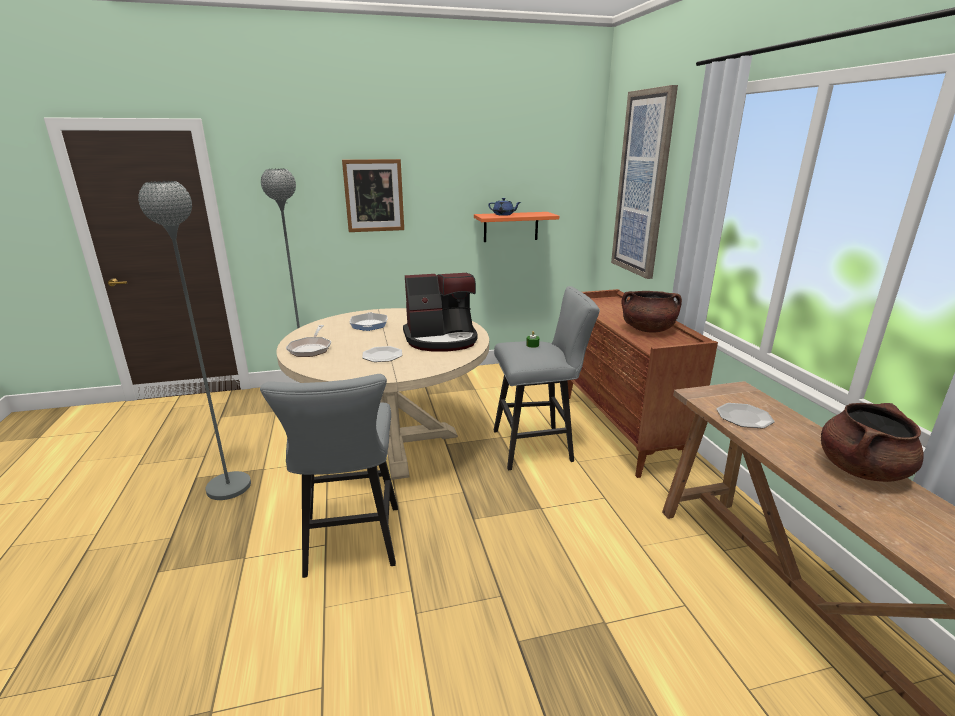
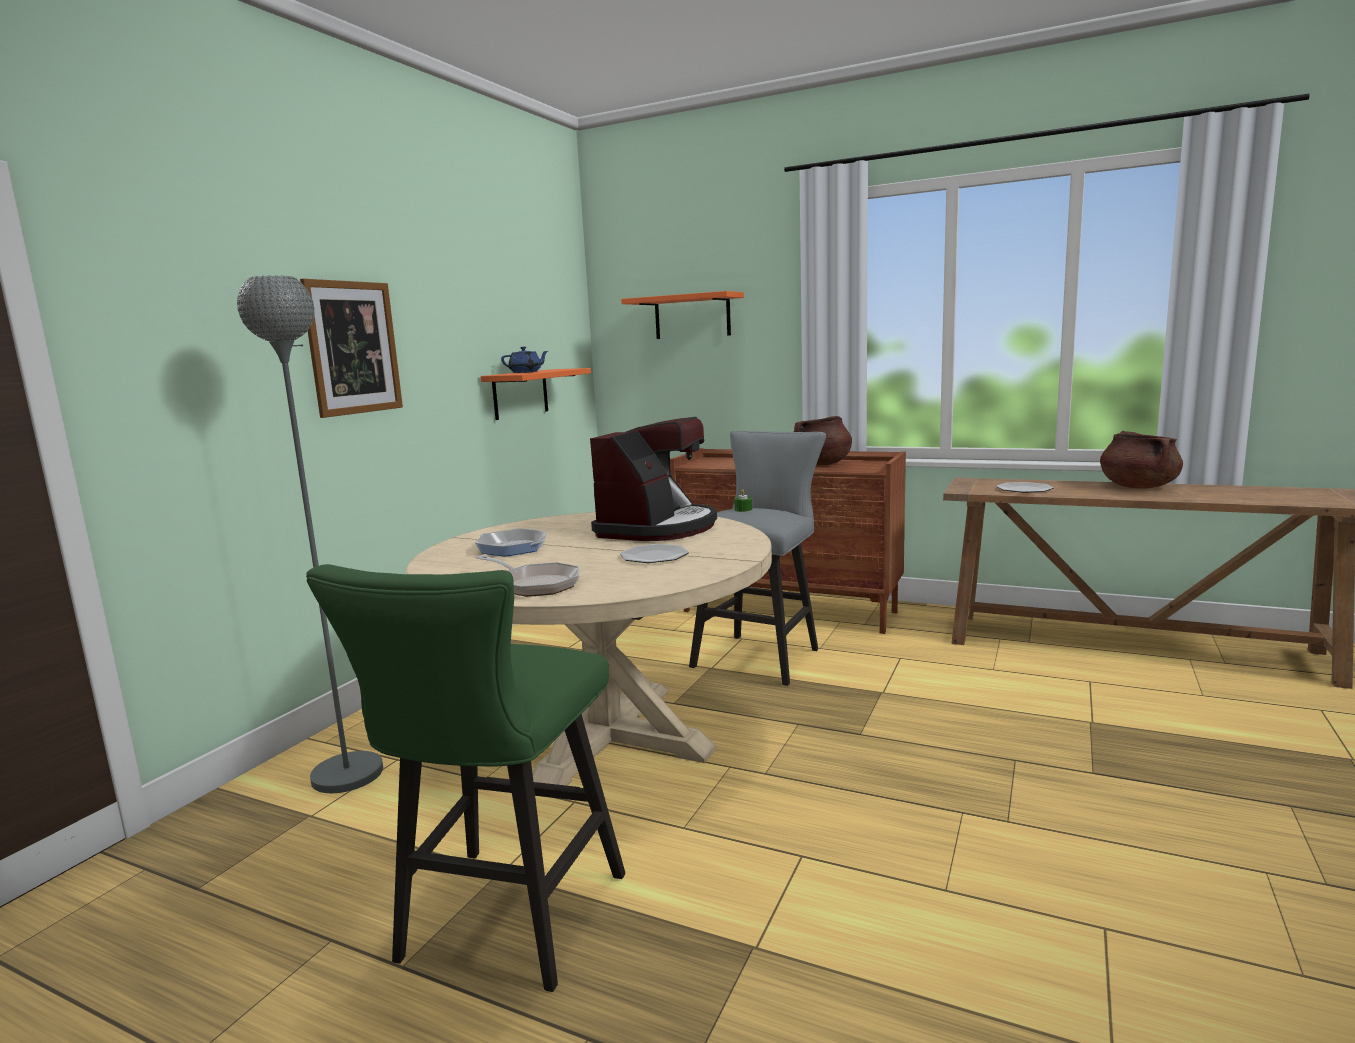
camera: 50 degrees left, 10 degrees down
grey floor lamp [138,181,251,500] -> green stool [306,564,625,992]
grey stool [260,374,398,578] -> none
picture [611,85,678,279] -> orange shelf [621,291,744,339]

